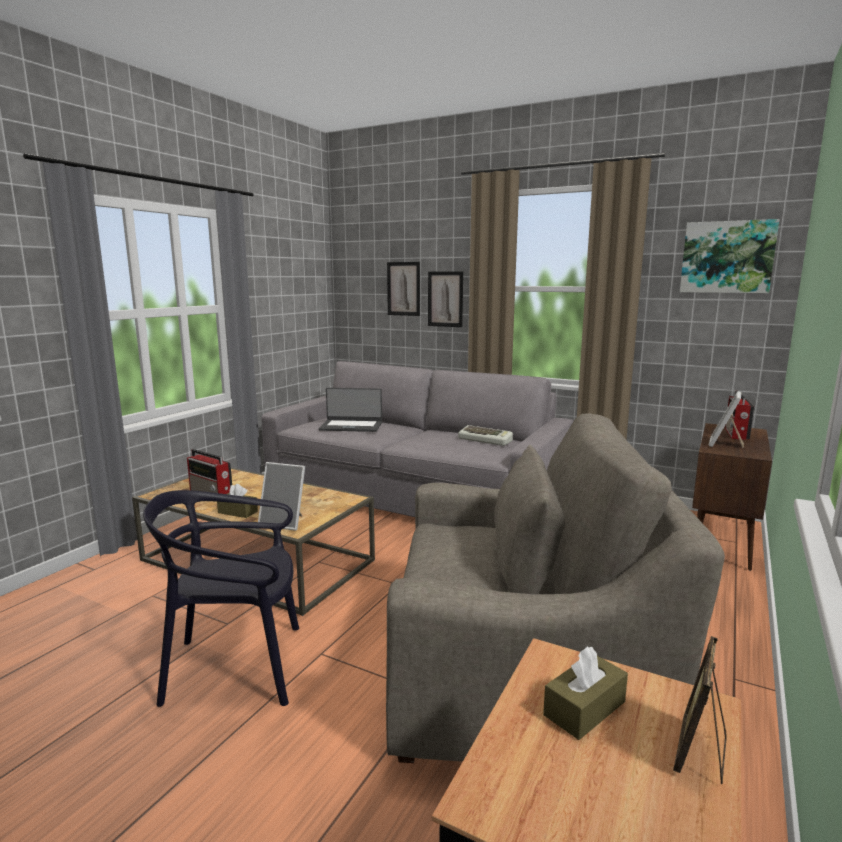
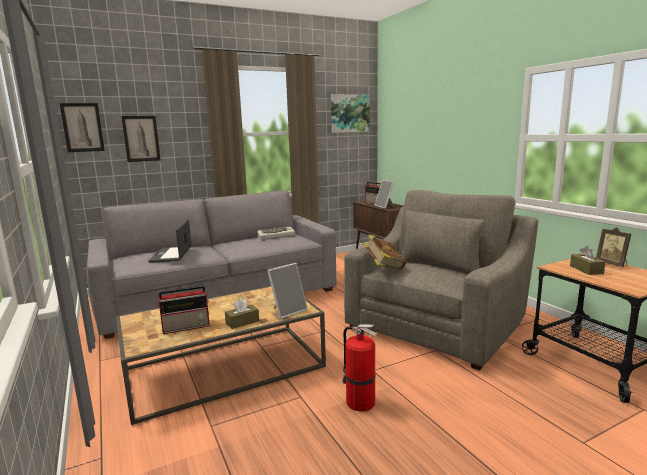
camera: 55 degrees left, 0 degrees up
black chair [143,490,299,707] -> fire extinguisher [342,324,376,412]
laptop [319,388,382,432] -> laptop turned 135 degrees clockwise [148,219,192,263]
picture [428,271,463,327] -> picture moved to [60,103,105,152]
none -> book [363,234,406,270]

